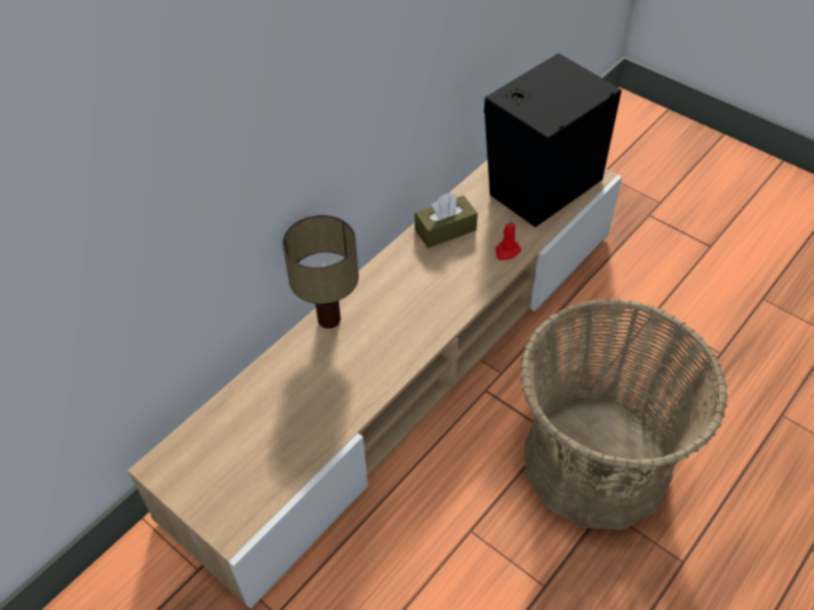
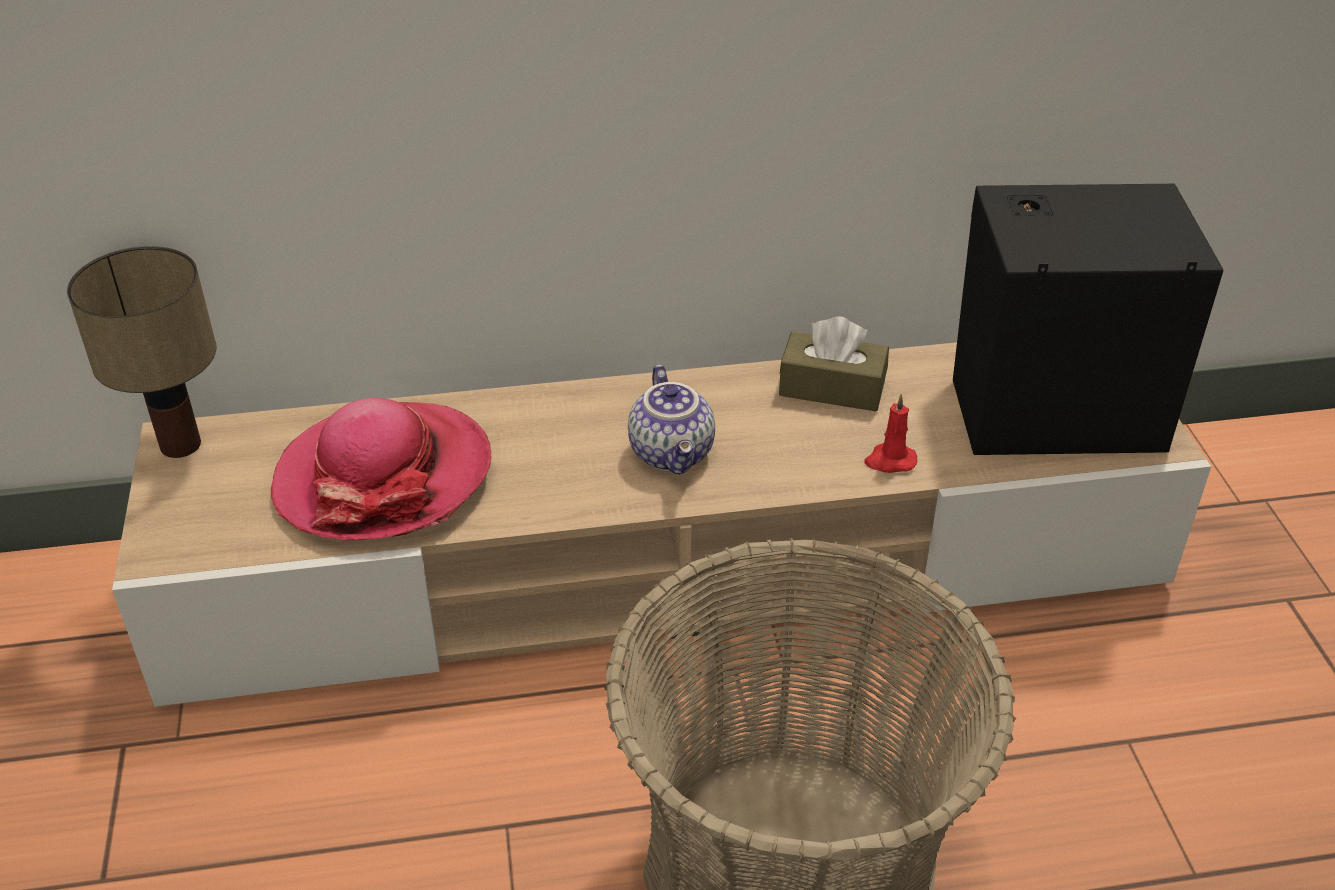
camera: 40 degrees right, 10 degrees down
table lamp [283,215,359,329] -> table lamp moved to [67,246,216,458]
none -> hat [271,398,492,541]
none -> teapot [628,365,715,474]

